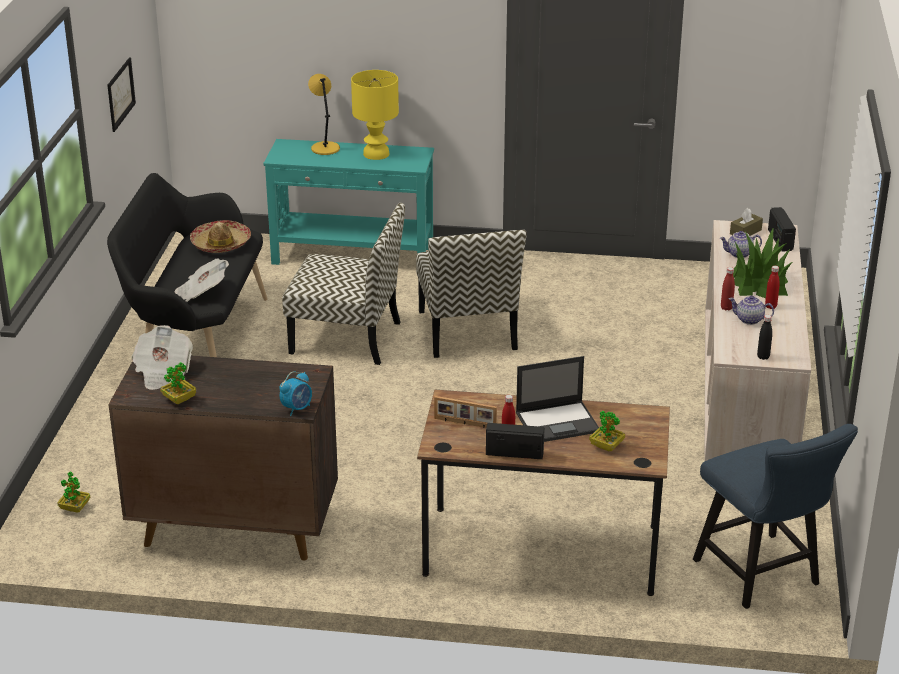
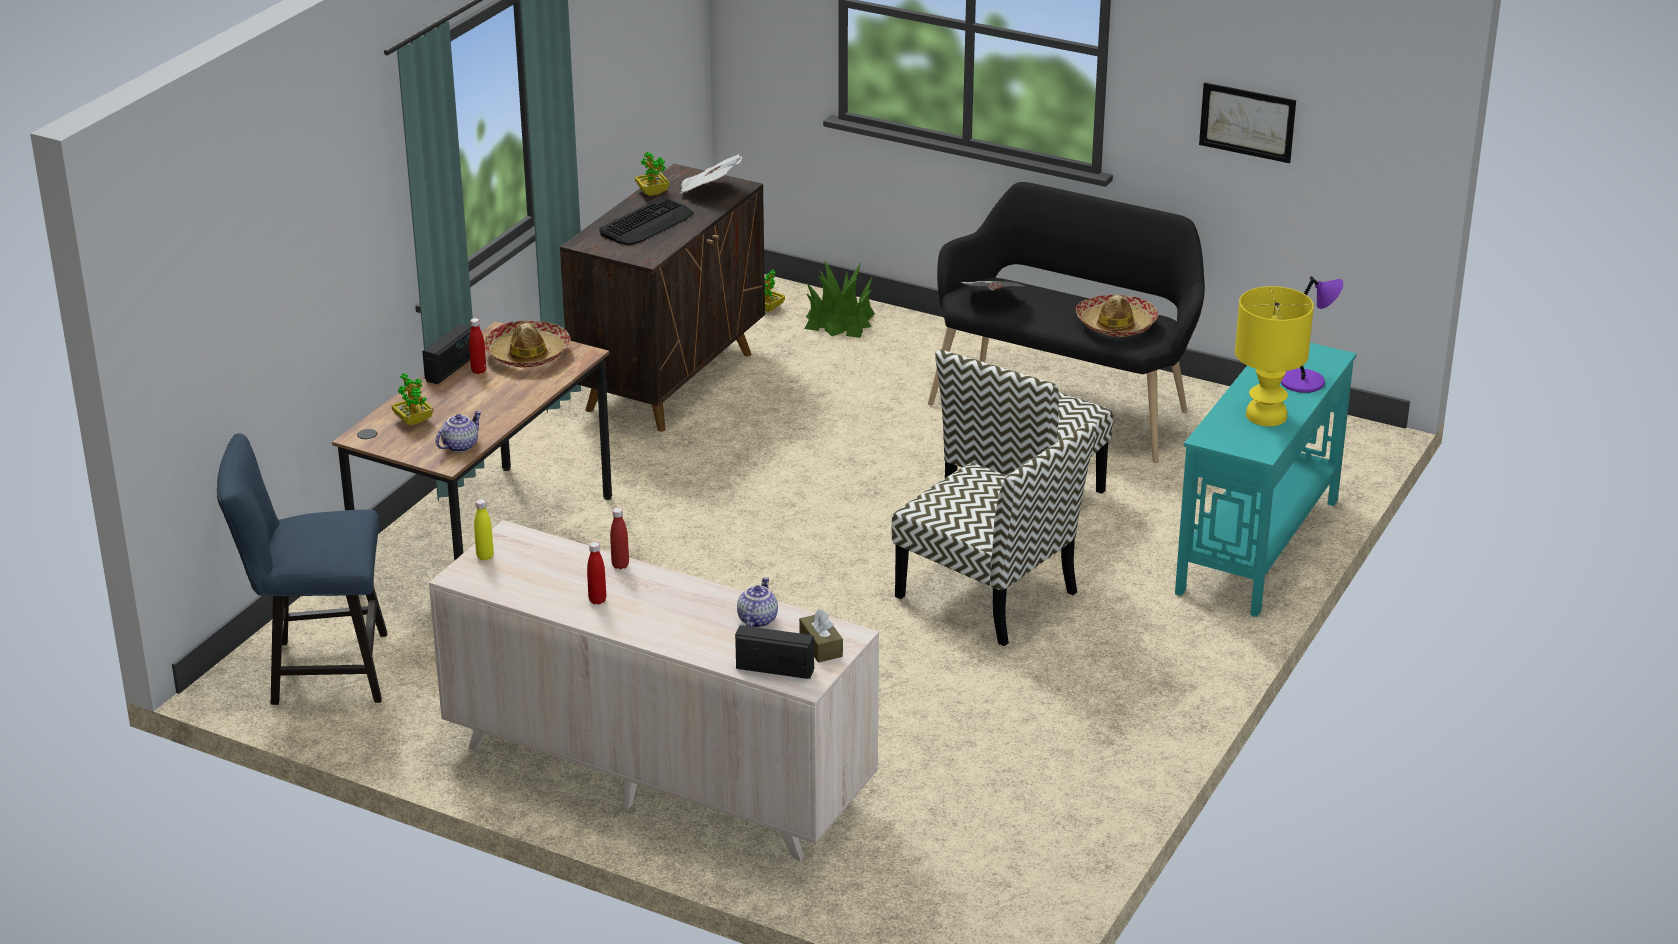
camera: 110 degrees right, 0 degrees up
alarm clock [279,371,312,416] -> none
yellow table lamp [308,74,340,155] -> purple table lamp [1281,276,1343,393]
chair [416,230,527,358] -> chair turned 150 degrees counterclockwise [892,421,1097,646]
picture frame [434,396,497,428] -> hat [484,320,571,367]
laptop [516,356,599,442] -> none
teapot [728,295,774,325] -> teapot moved to [436,411,482,452]
potted plant [733,227,792,298] -> potted plant moved to [805,261,875,338]
black bottle [757,315,772,360] -> yellow bottle [474,499,494,561]
none -> keyboard [599,198,693,245]

